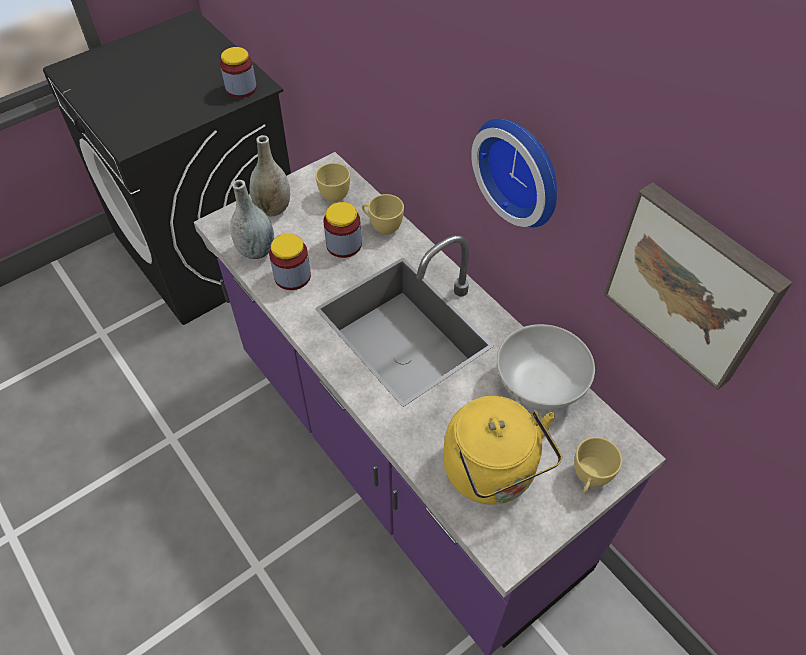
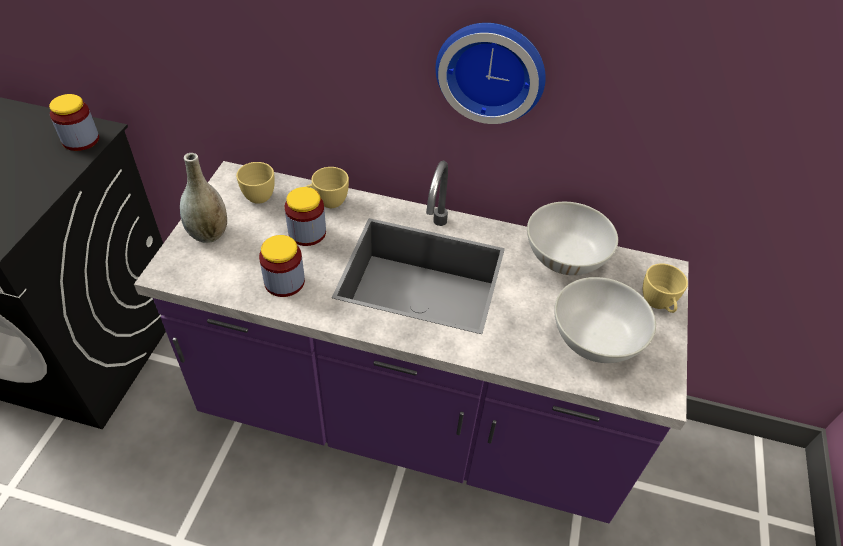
camera: 40 degrees left, 5 degrees down
grey vase [230,180,274,259] -> none
yellow kettle [443,396,562,505] -> white bowl [554,277,656,363]
picture [604,182,793,390] -> none

